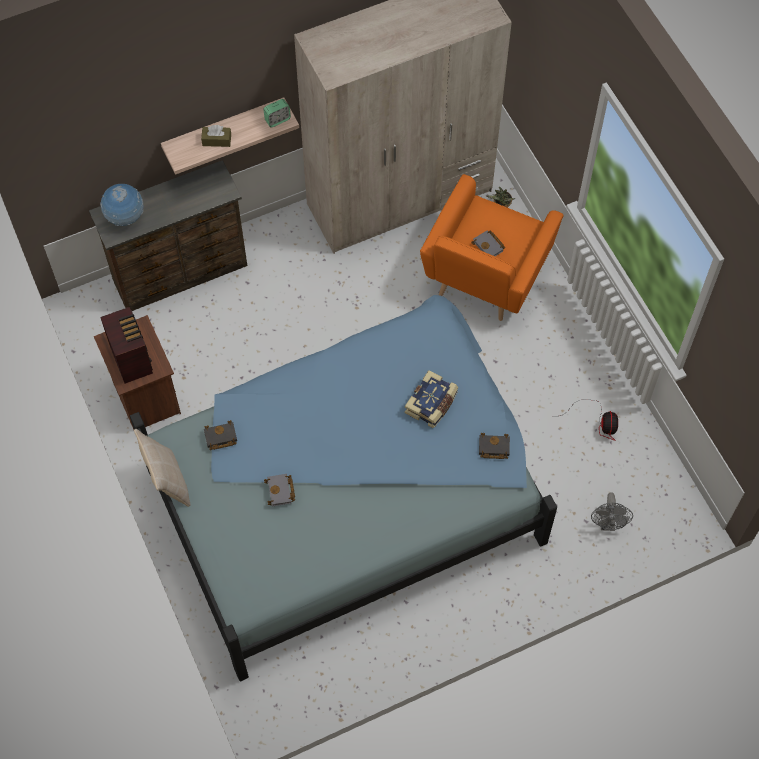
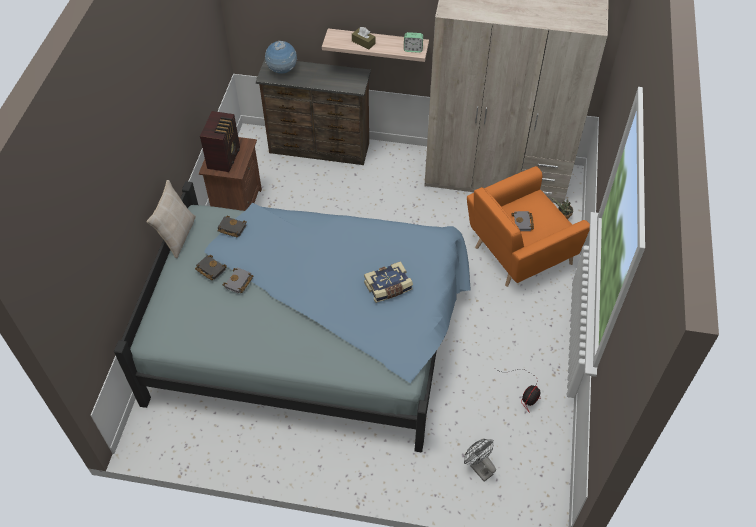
camera: 35 degrees right, 10 degrees down
black book [479,433,510,459] -> black book moved to [195,255,227,280]
grey fan [591,492,633,531] -> grey fan turned 105 degrees clockwise [464,439,496,482]

